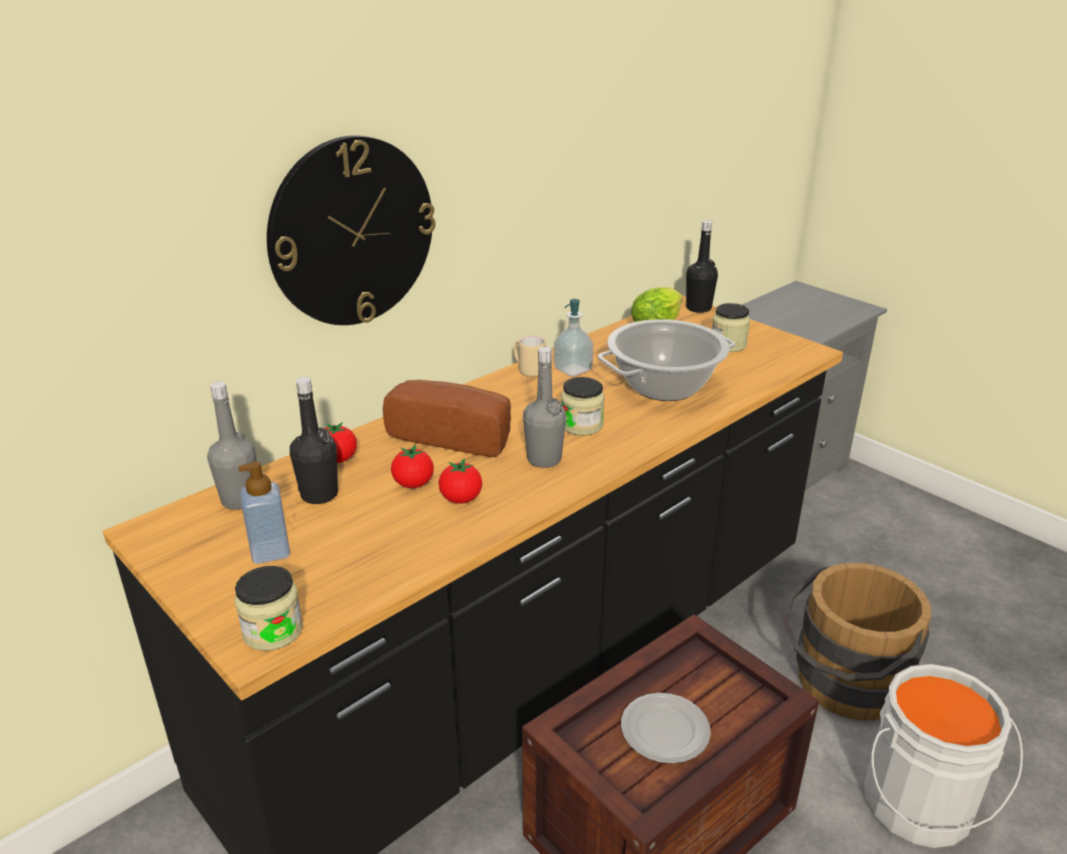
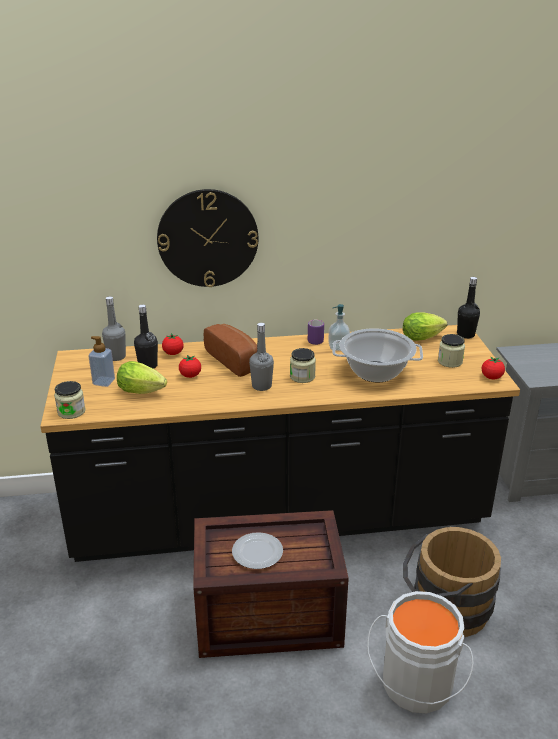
camera: 35 degrees right, 0 degrees up
tomato [439,458,482,504] -> tomato moved to [481,356,505,379]
beige mug [514,336,546,377] -> purple mug [308,320,324,345]
none -> lettuce [117,361,167,394]

